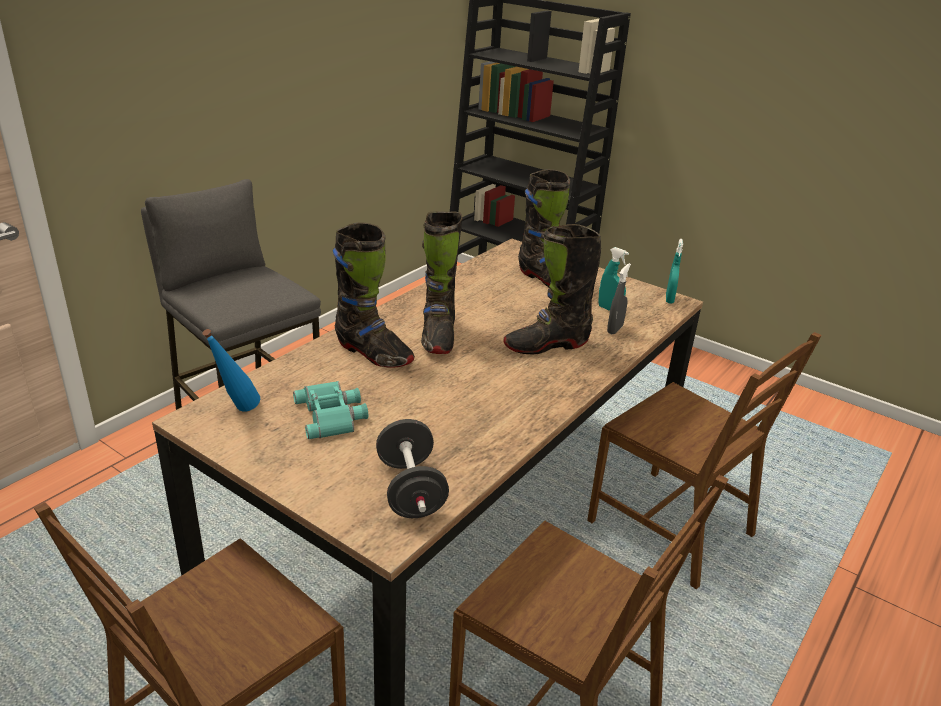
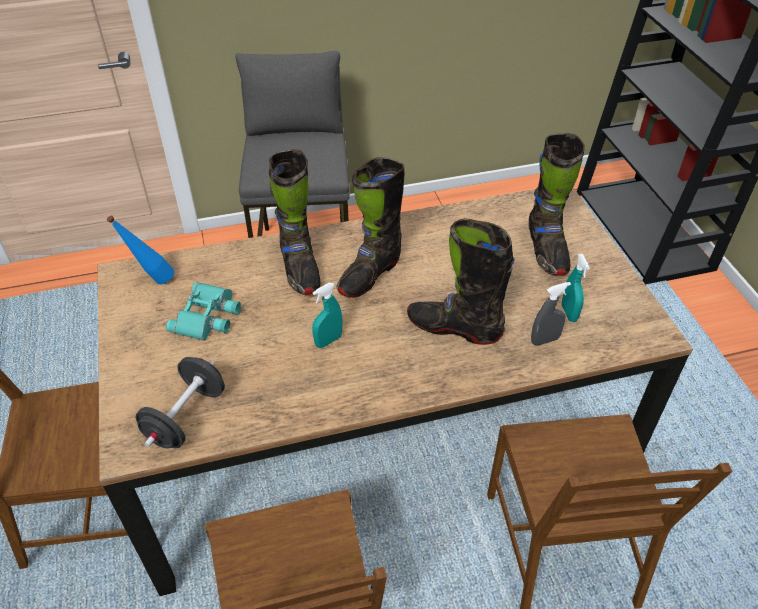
camera: 40 degrees right, 15 degrees up
turquoise spray bottle [666,239,683,304] -> turquoise spray bottle moved to [312,283,342,348]

